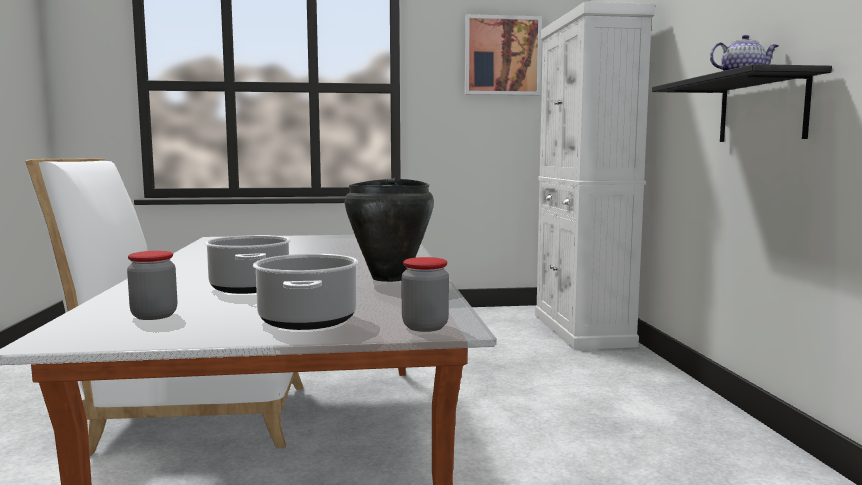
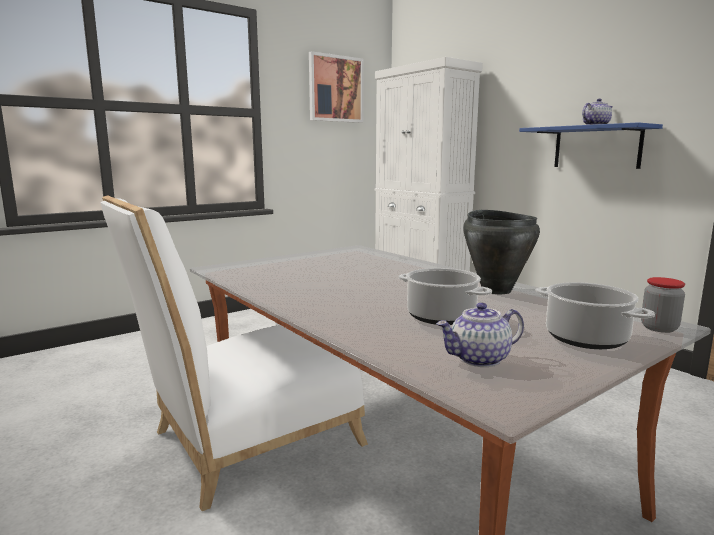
camera: 30 degrees left, 5 degrees up
jar [127,251,177,320] -> teapot [436,302,524,367]
black shelf [652,64,832,142] -> blue shelf [519,122,663,169]

